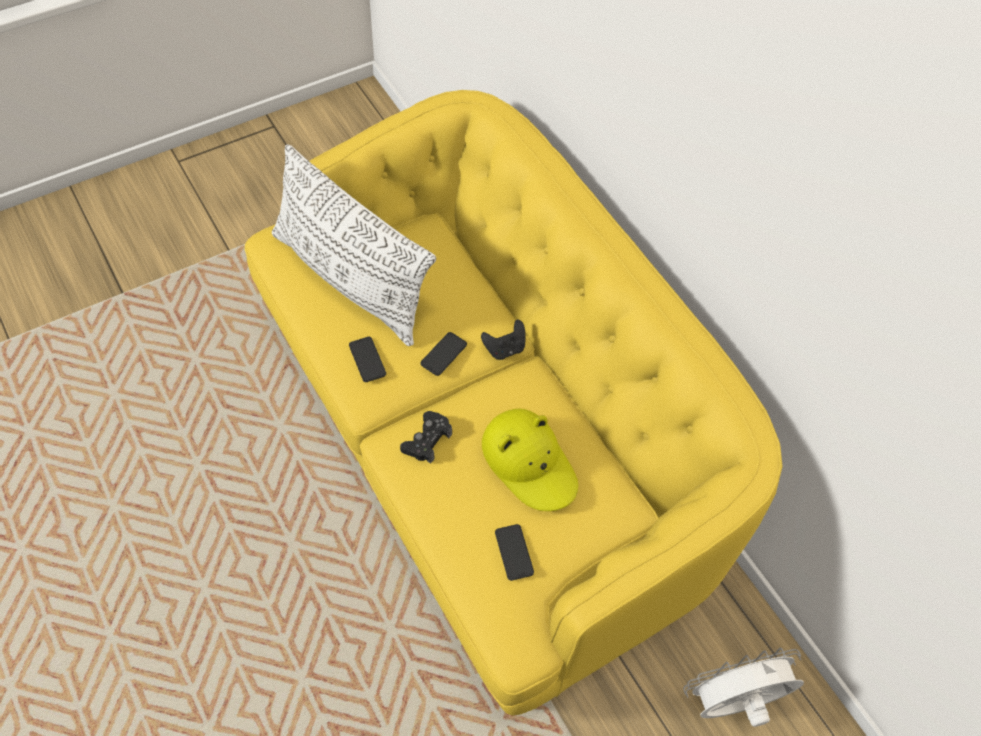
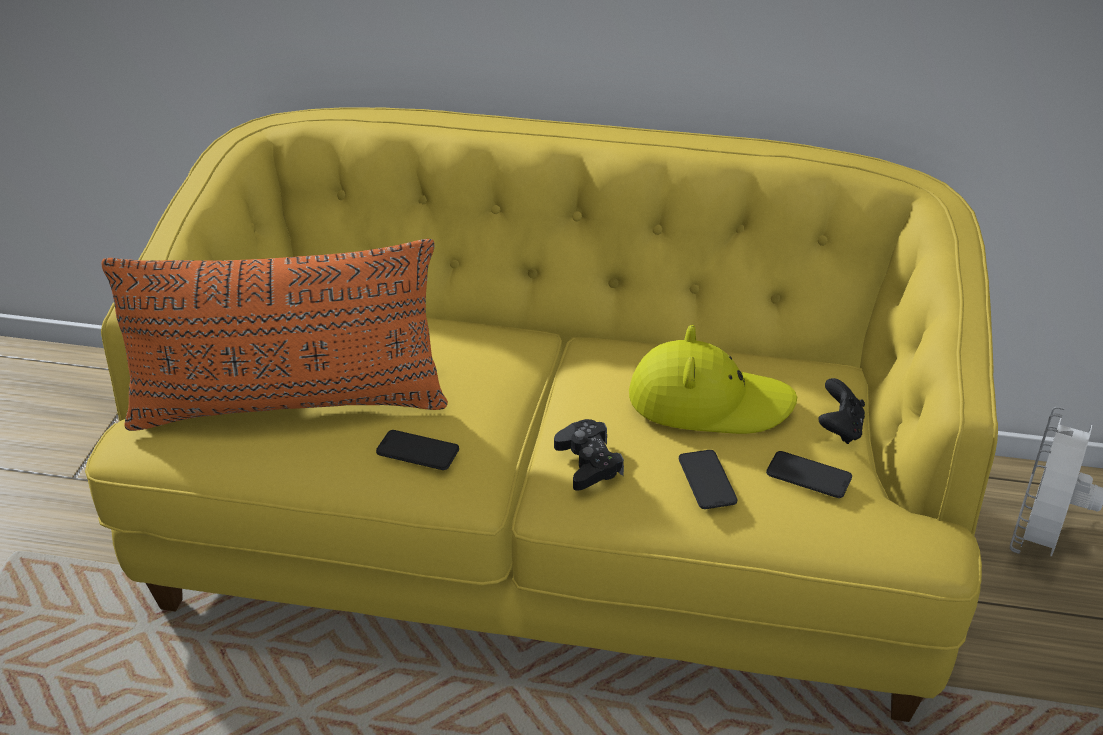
camera: 45 degrees left, 20 degrees down
white pillow [272,144,436,346] -> orange pillow [102,239,448,431]
phone [421,332,467,376] -> phone moved to [679,450,737,509]
black game controller [481,319,526,360] -> black game controller moved to [818,378,865,444]

